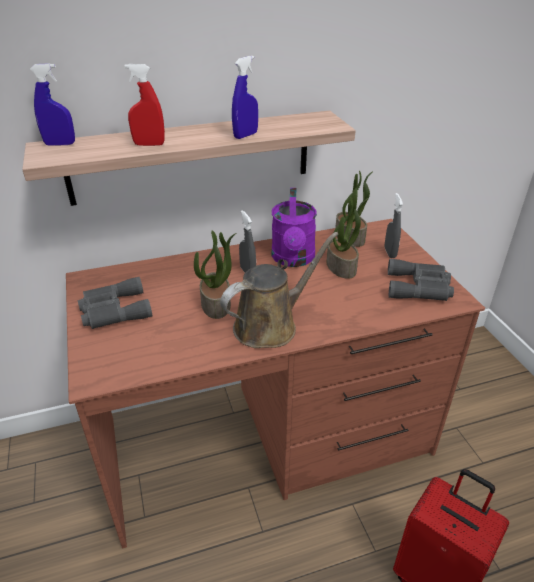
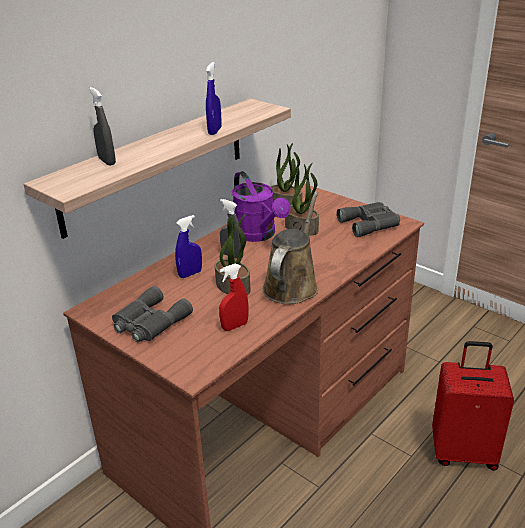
camera: 30 degrees left, 5 degrees down
blue spray bottle [30,63,75,146] -> blue spray bottle moved to [175,215,202,278]
red spray bottle [124,64,165,146] -> red spray bottle moved to [219,264,248,331]
grey spray bottle [385,193,403,258] -> grey spray bottle moved to [89,87,116,166]

